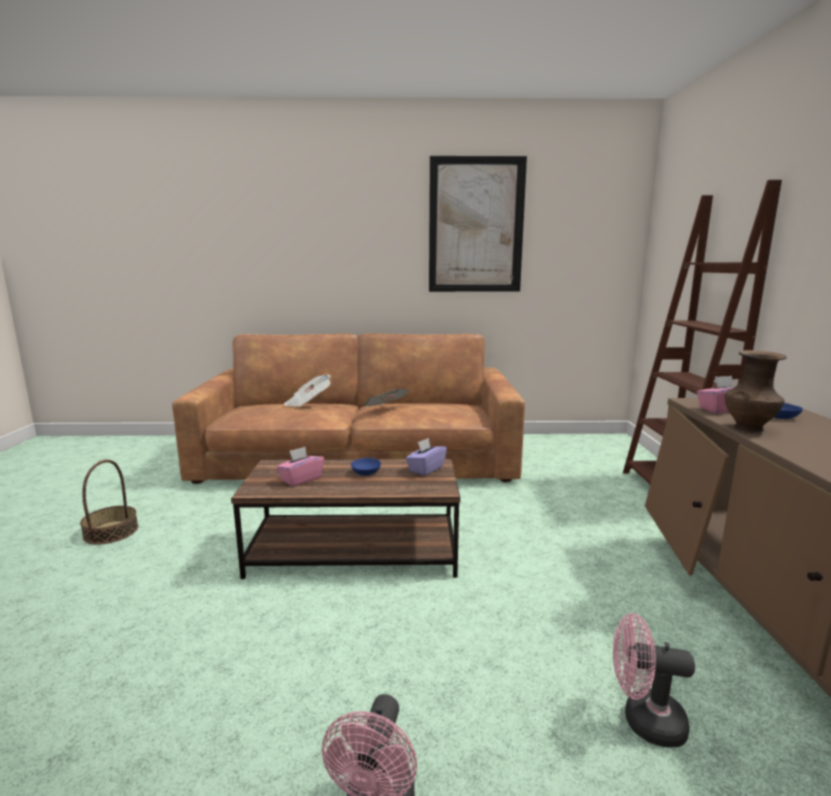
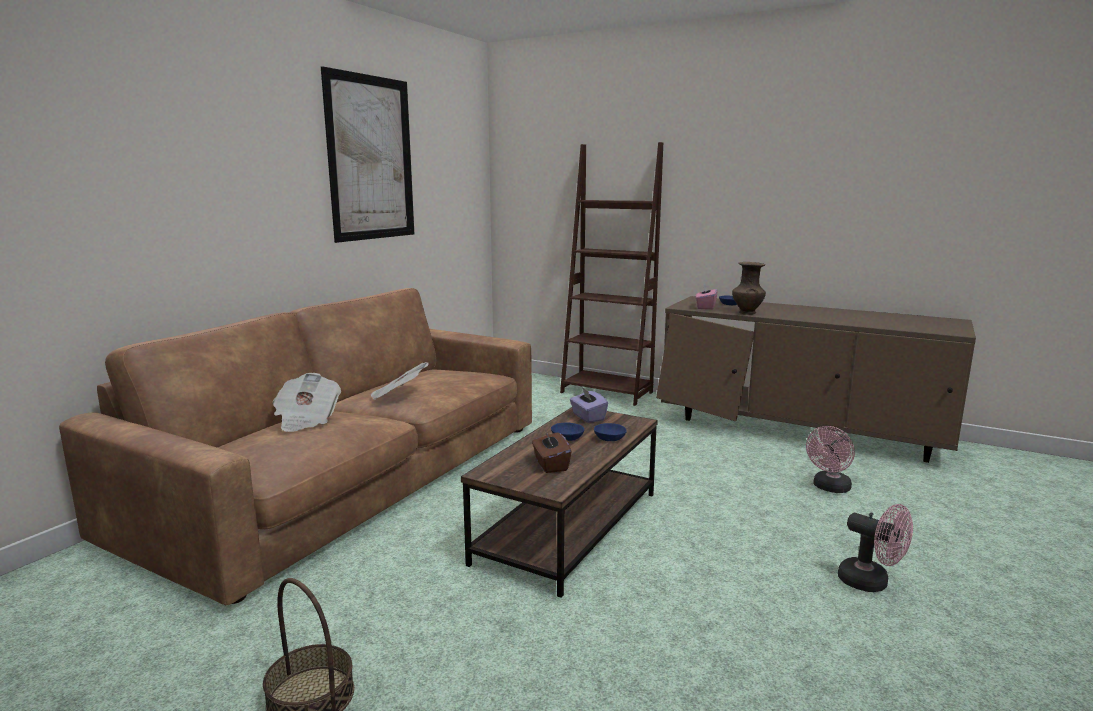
camera: 60 degrees left, 0 degrees up
pink tissue box [277,447,324,486] -> brown tissue box [532,430,571,473]
none -> blue bowl [594,423,627,441]

